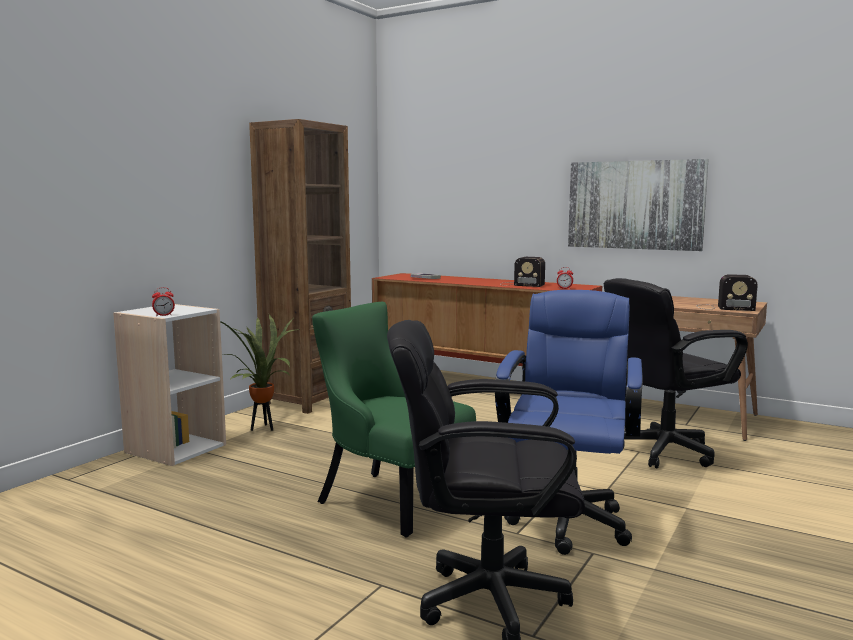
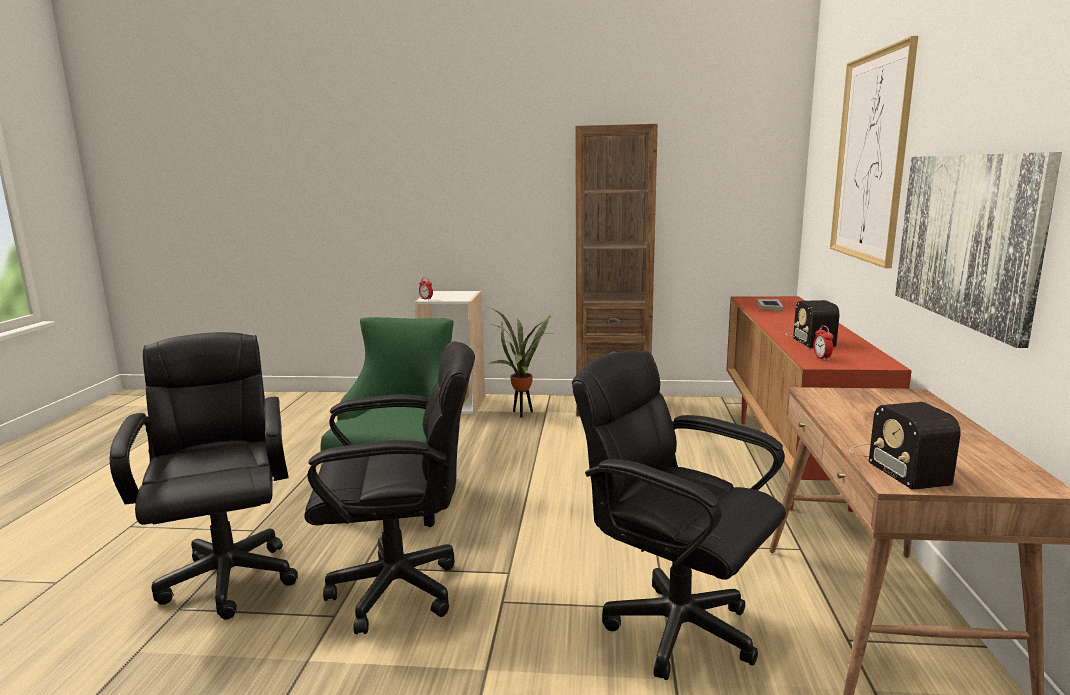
camera: 65 degrees right, 5 degrees up
blue office chair [495,290,643,555] -> black office chair [304,341,475,634]
none -> picture [830,36,918,268]

